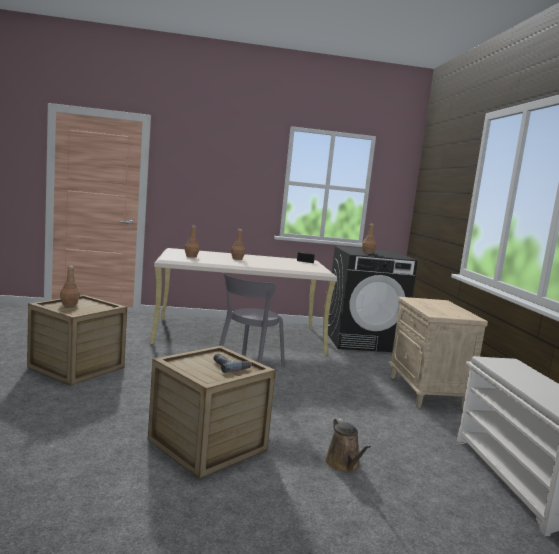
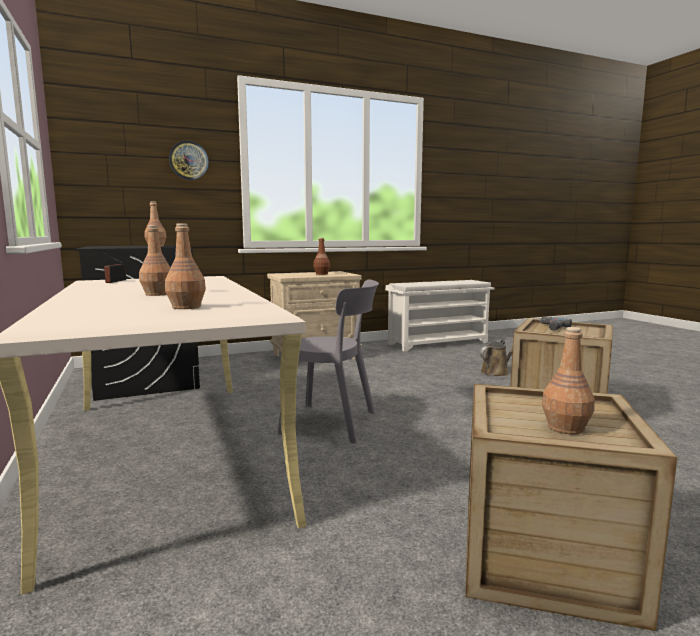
camera: 105 degrees left, 0 degrees up
none -> wall clock [169,141,209,180]
none -> brown bottle [313,238,330,275]

